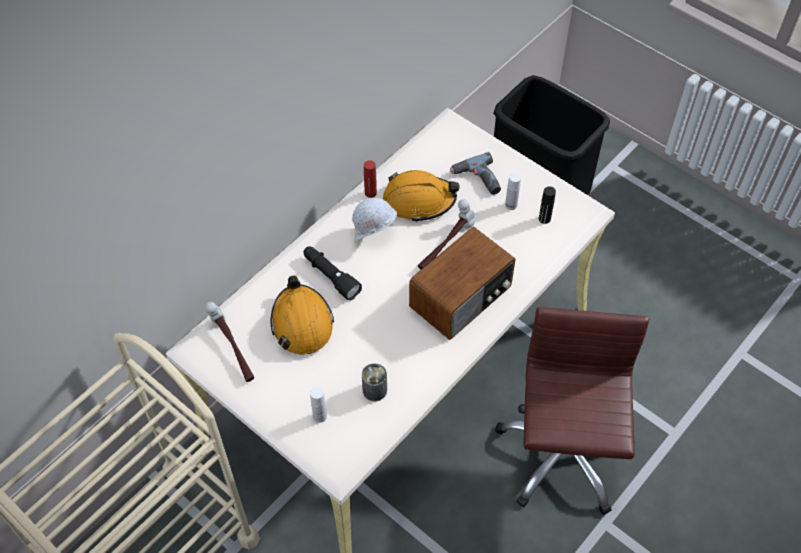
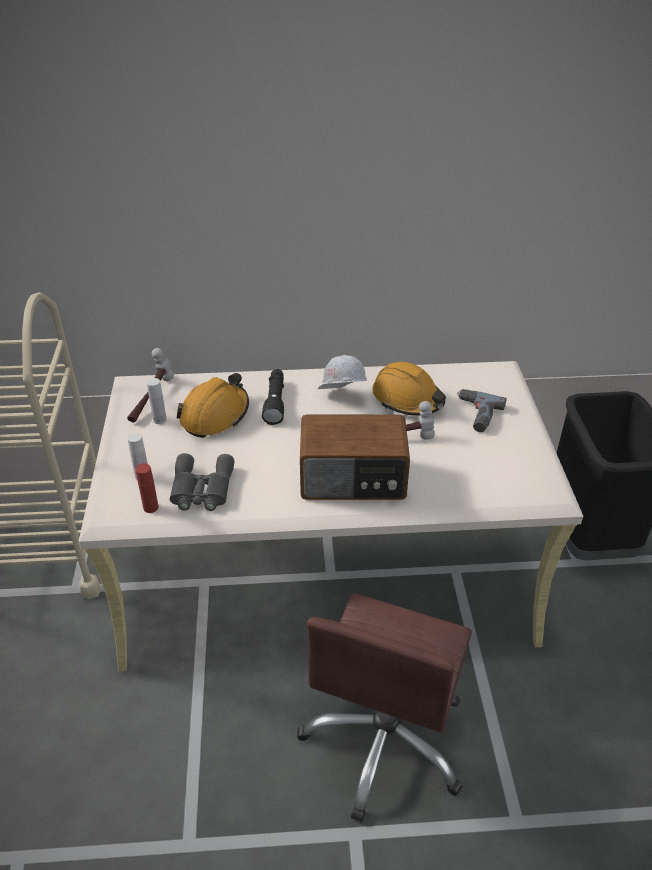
camera: 45 degrees right, 15 degrees down
can [362,363,387,401] -> grey binoculars [170,453,235,511]
red bottle [364,160,377,198] -> red bottle moved to [136,463,159,513]
brown office chair [495,307,650,515] -> brown office chair turned 150 degrees clockwise [297,593,472,822]
white bottle [505,173,521,210] -> white bottle moved to [147,378,167,424]
black bottle [539,186,556,224] -> none

